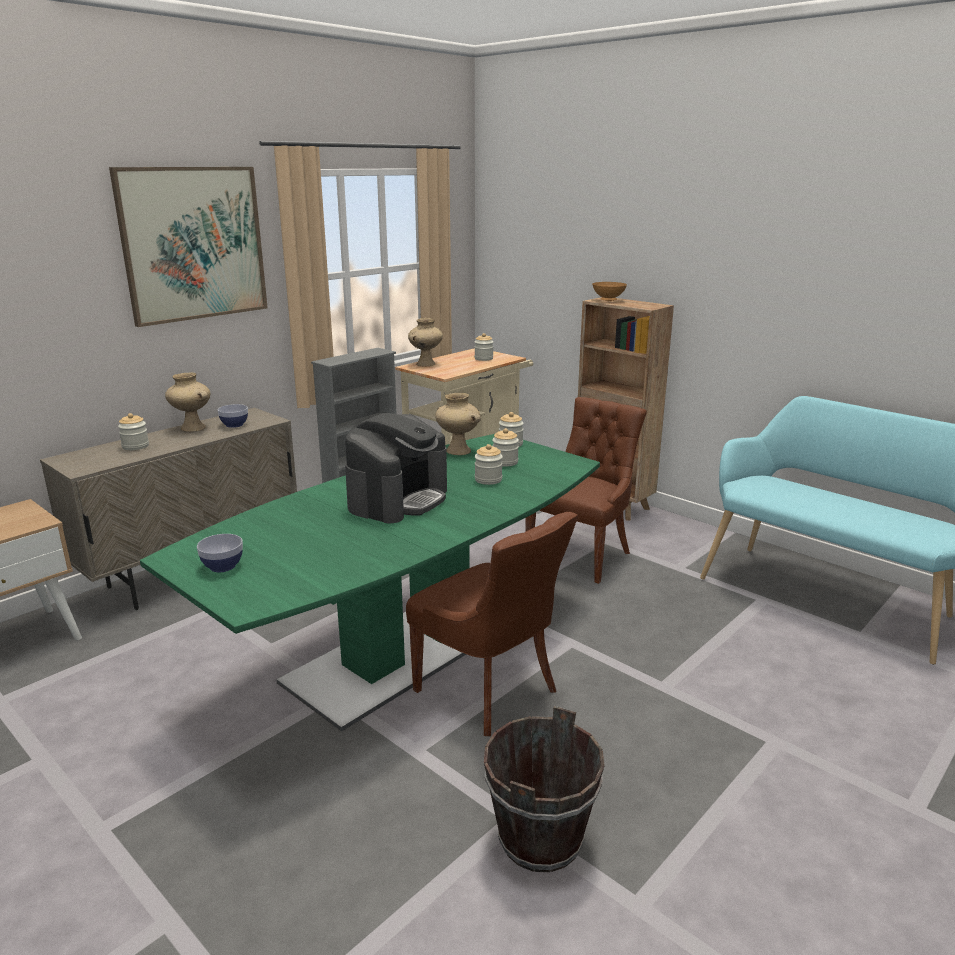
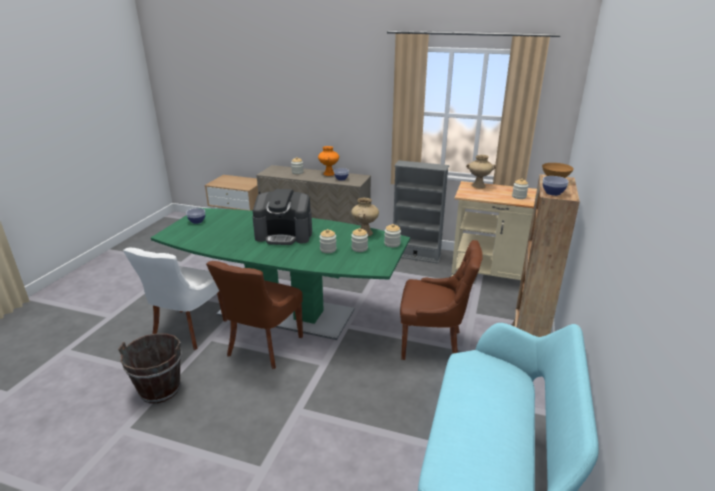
camera: 65 degrees right, 5 degrees up
picture [109,167,268,327] -> none
beige vase [165,373,211,432] -> orange vase [318,146,339,176]
none -> white chair [123,248,228,350]
none -> bowl [543,176,569,196]

